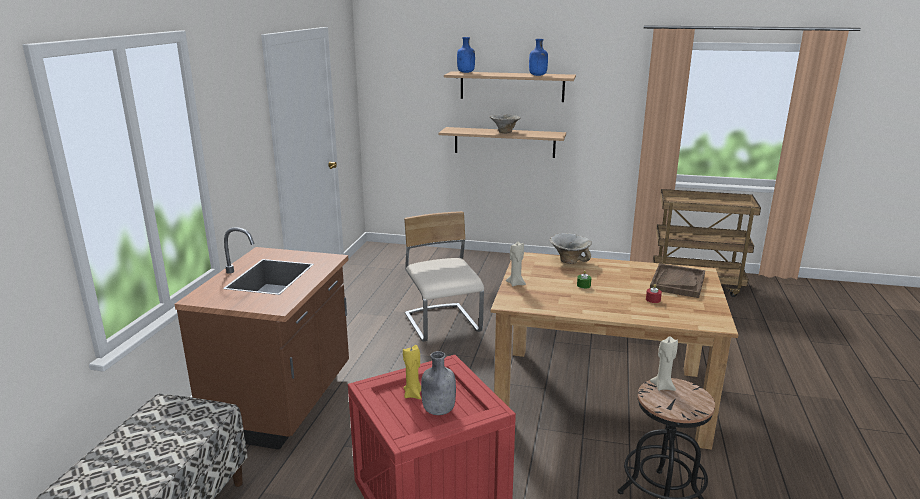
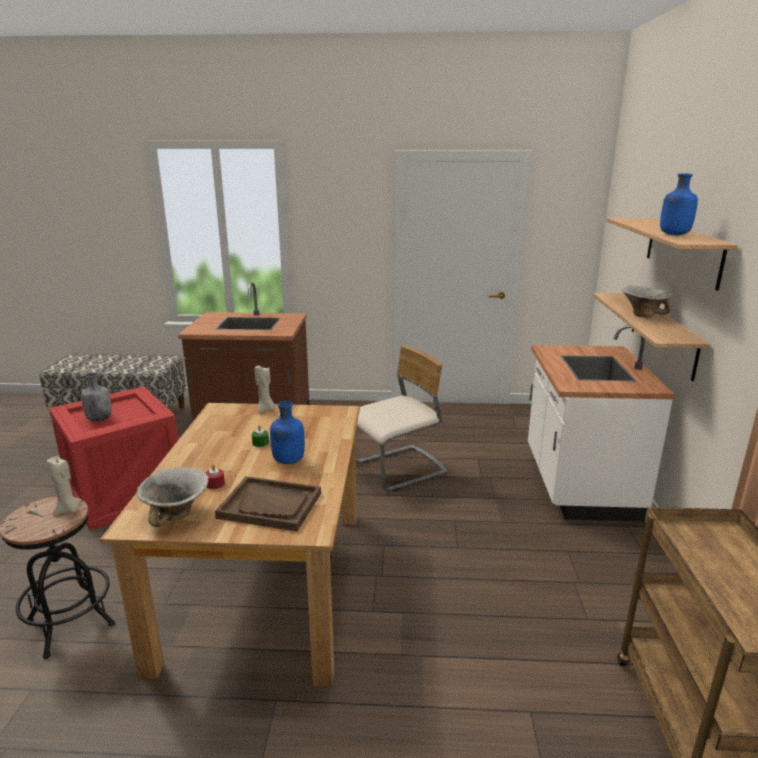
camera: 80 degrees right, 0 degrees up
yellow candle [403,345,421,399] -> none
blue bottle [457,37,475,73] -> blue bottle moved to [270,401,305,464]
bowl [549,233,592,264] -> bowl moved to [136,467,209,527]
none -> white counter [528,325,675,522]

